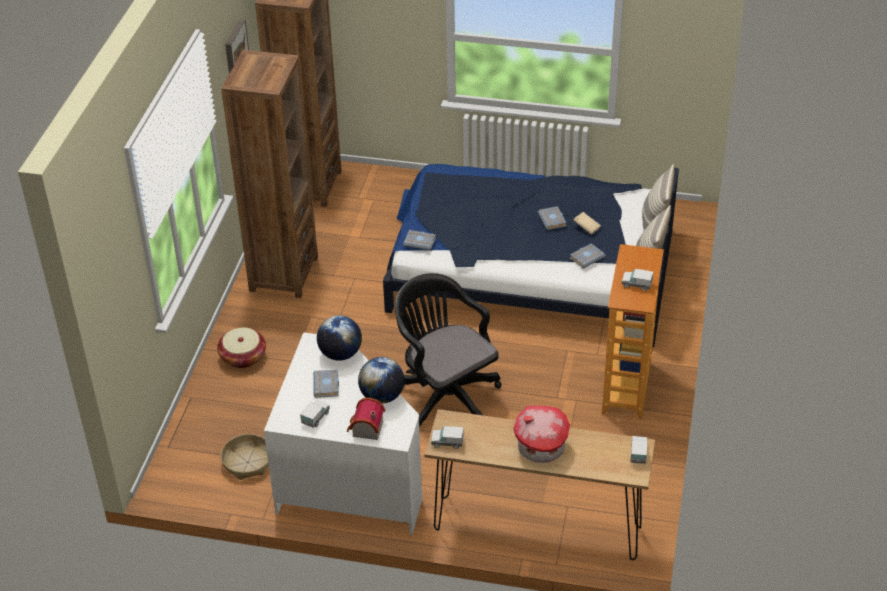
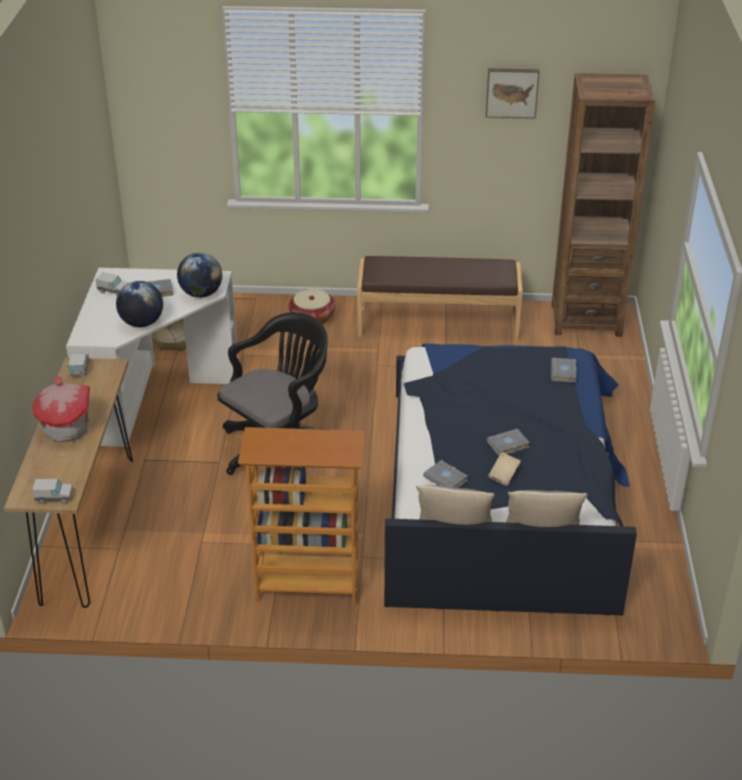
camera: 80 degrees right, 5 degrees down
brown bookcase [221,50,318,298] -> brown bench [357,256,522,342]
toy house [347,398,385,440] -> none
grey book [403,230,436,251] -> grey book moved to [551,358,577,383]
toy truck [622,269,653,291] -> none

